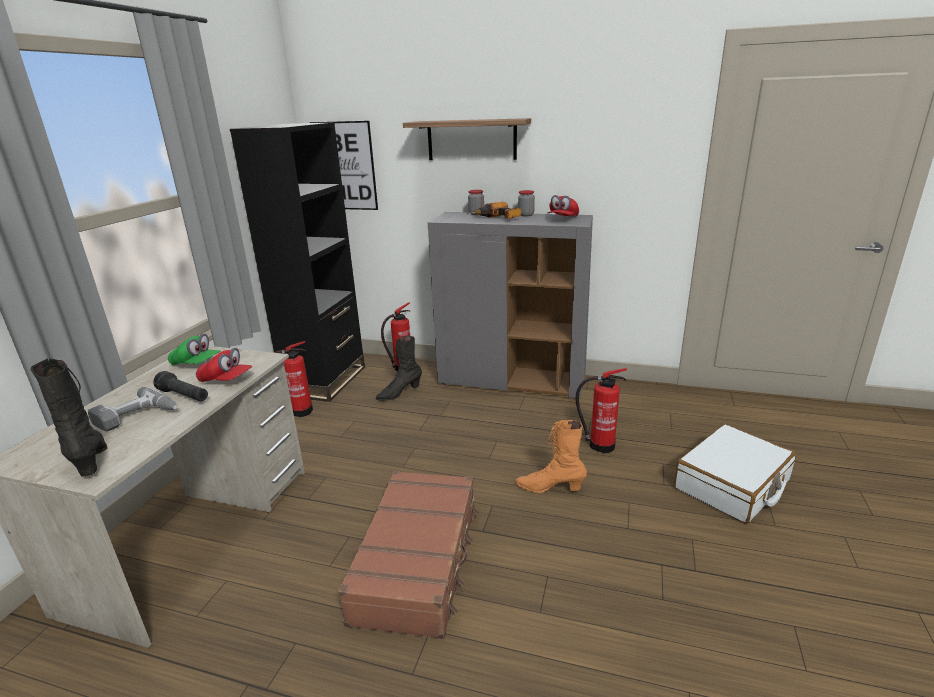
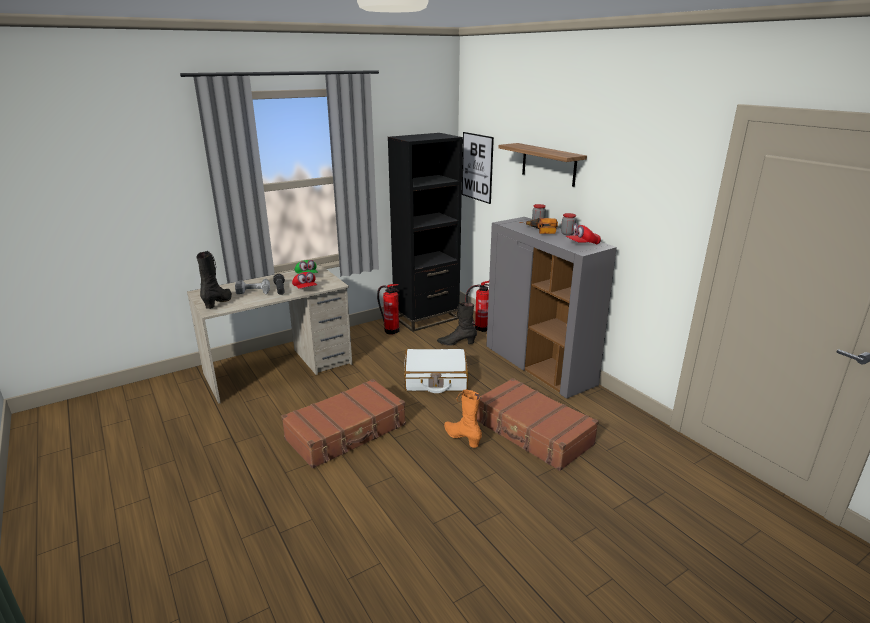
camera: 40 degrees right, 0 degrees up
fire extinguisher [575,368,627,453] -> brown suitcase [477,378,599,471]
white suitcase [674,424,796,524] -> white suitcase moved to [404,349,468,393]

